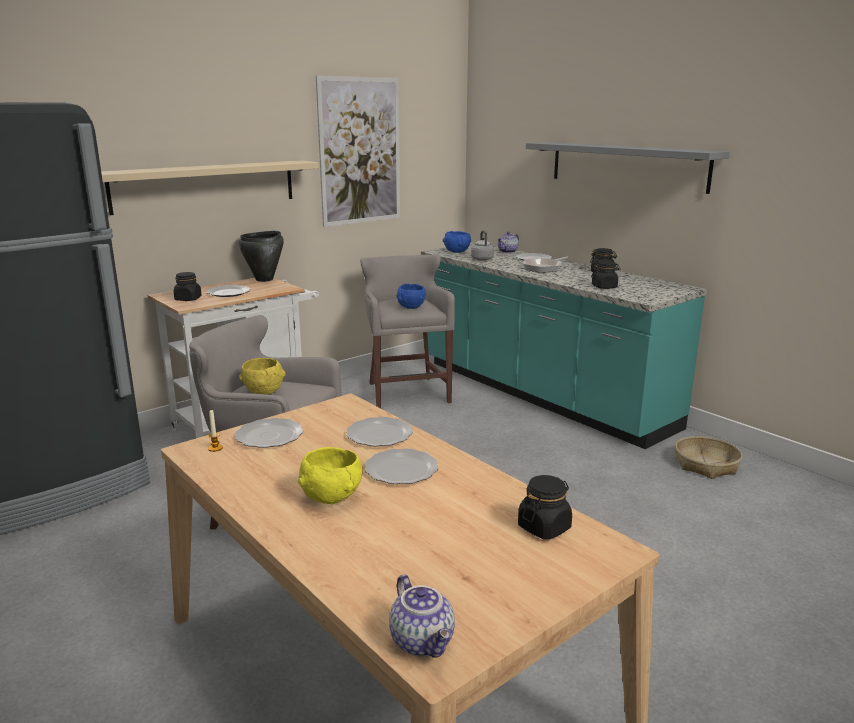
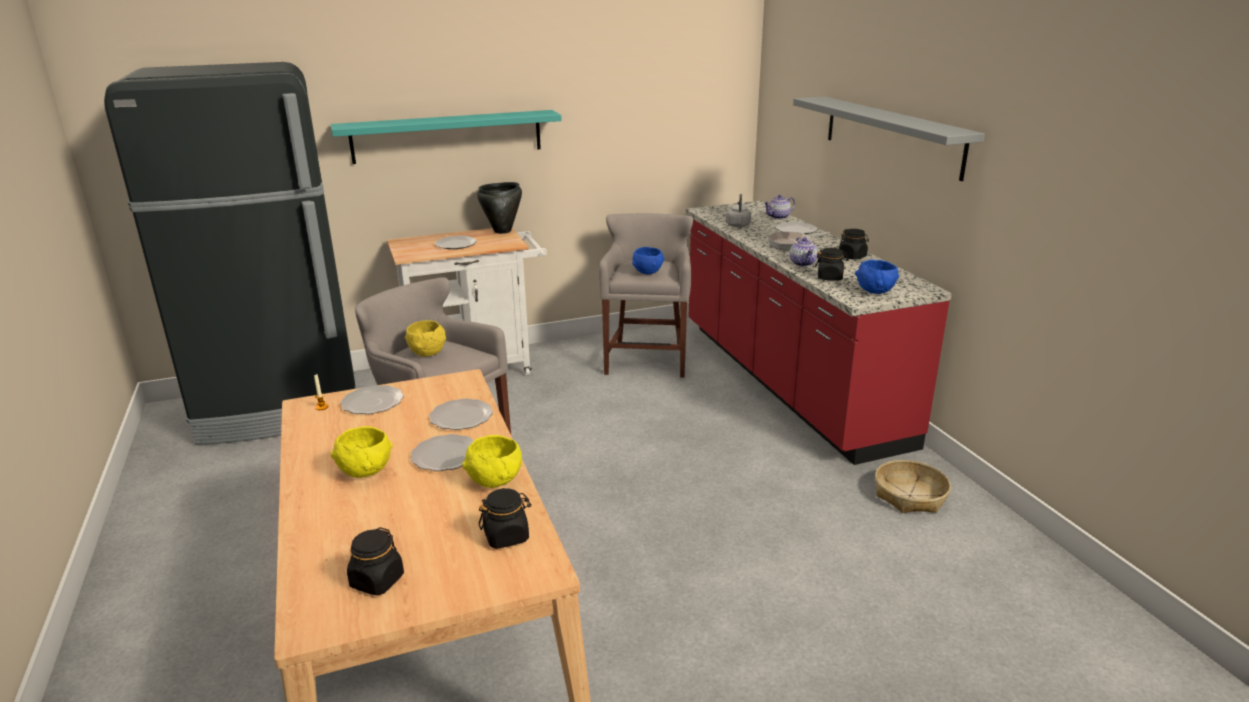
camera: 20 degrees right, 5 degrees up
beige shelf [101,160,319,215] -> turquoise shelf [331,110,562,164]
black jar [174,272,202,301] -> black jar moved to [347,527,404,595]
picture [316,76,400,227] -> none
teapot [389,575,455,657] -> teapot moved to [790,237,818,267]
turquoise counter [421,243,707,449] -> red counter [685,201,952,465]
blue bowl [443,231,471,253] -> blue bowl moved to [855,260,899,294]
none -> yellow bowl [462,435,522,488]

